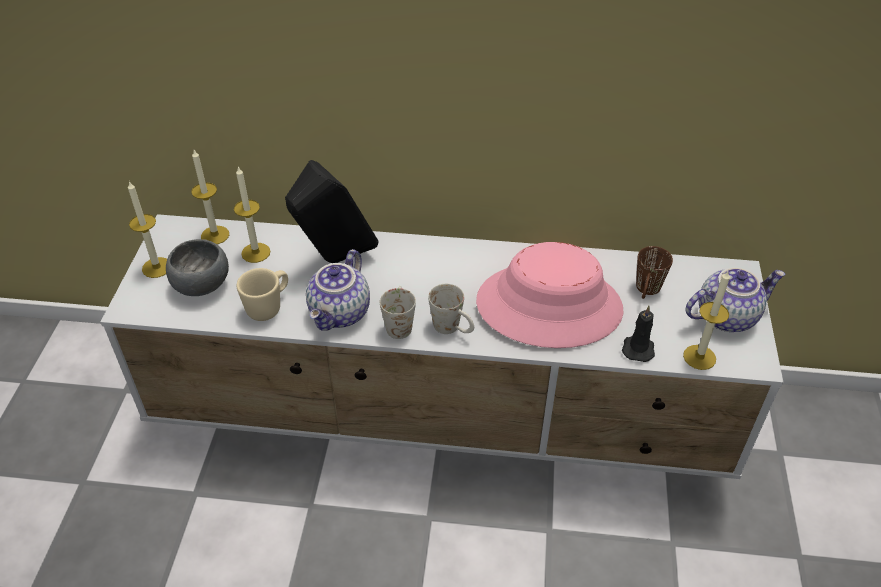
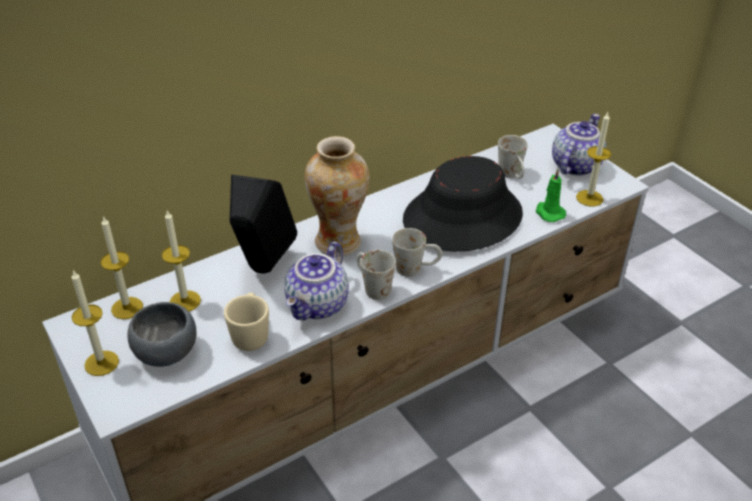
camera: 40 degrees left, 5 degrees down
teapot [306,249,370,330] -> teapot turned 45 degrees clockwise [284,242,349,320]
pink hat [476,242,623,348] -> black hat [403,156,523,252]
black candle [622,306,655,362] -> green candle [536,169,566,222]
brown mug [636,246,673,299] -> white mug [498,135,528,179]
none -> vase [305,136,369,257]

